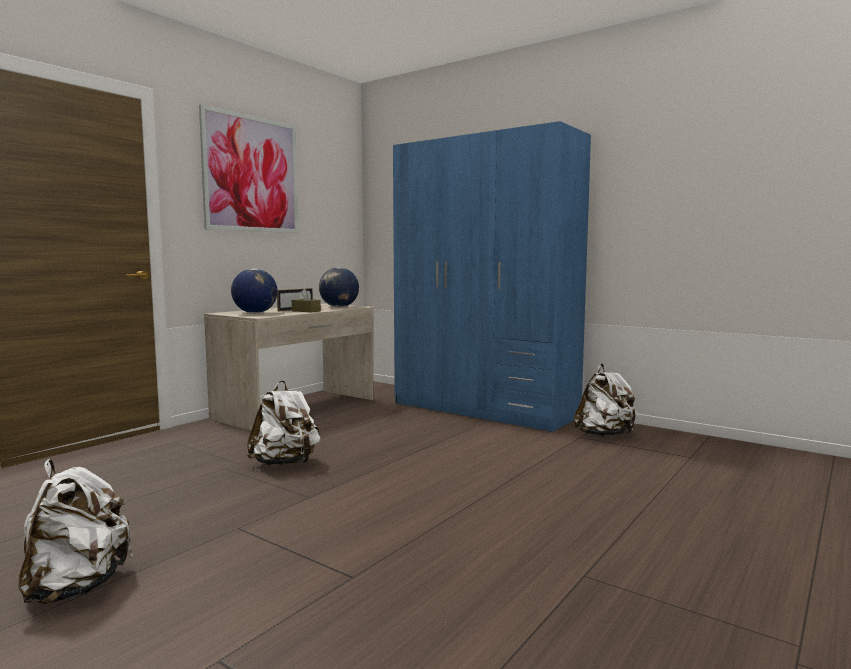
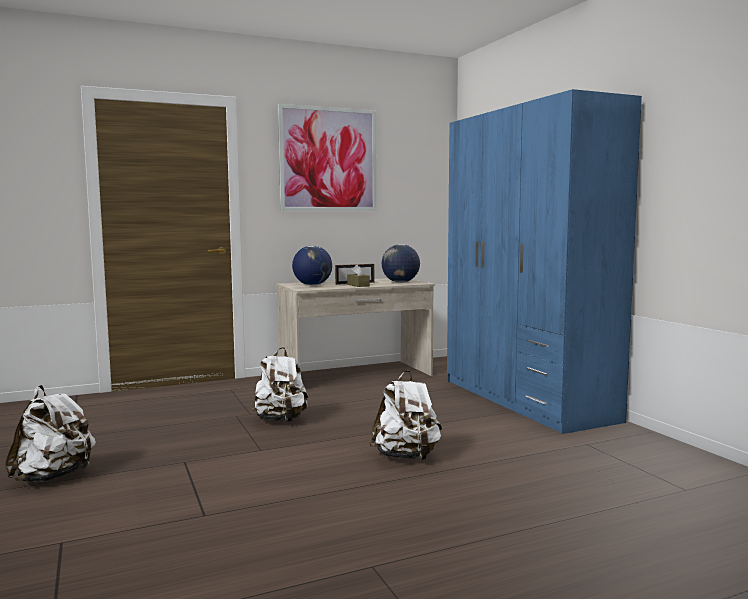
camera: 30 degrees right, 0 degrees up
white backpack [574,364,638,437] -> white backpack moved to [369,370,442,460]

